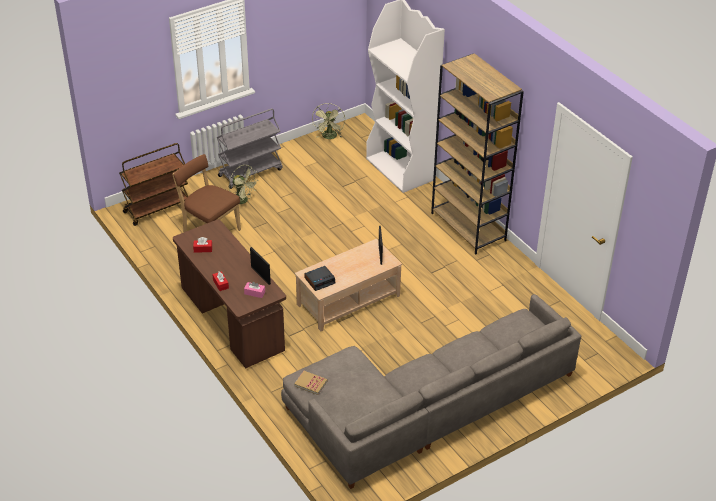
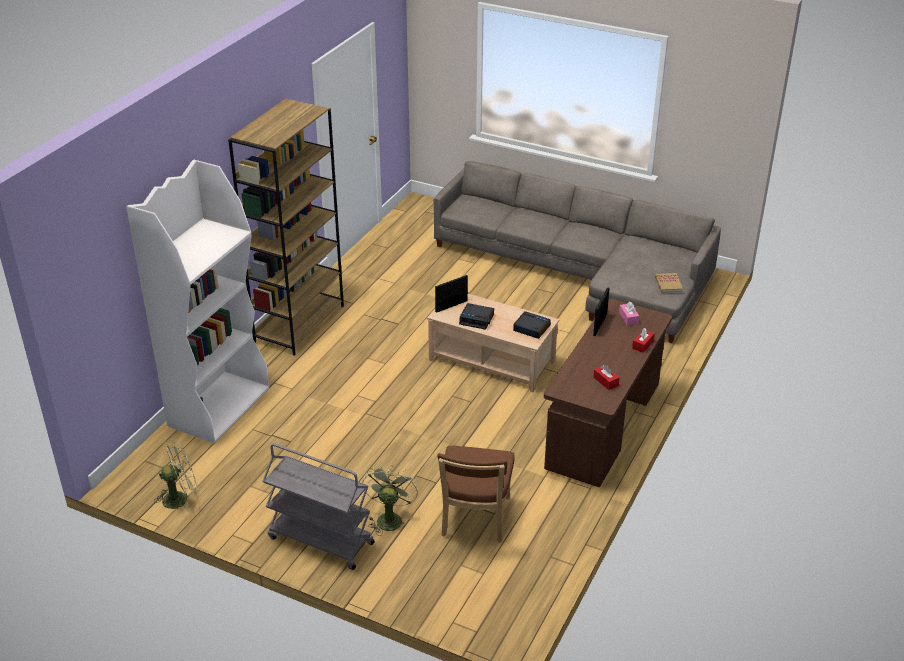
camera: 120 degrees left, 5 degrees down
brown cart [119,143,188,226] -> none
none -> alarm clock [459,303,494,330]

